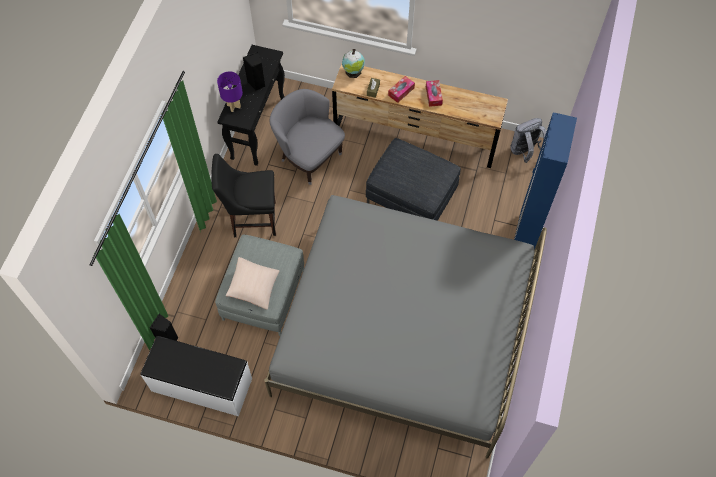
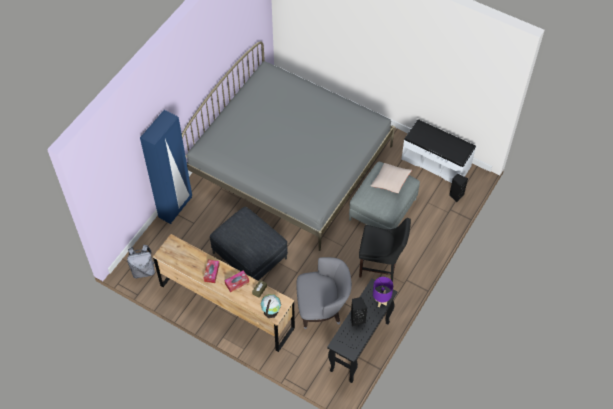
camera: 165 degrees left, 5 degrees down
grey armchair [270,89,345,185] -> grey armchair turned 60 degrees counterclockwise [296,257,352,329]

